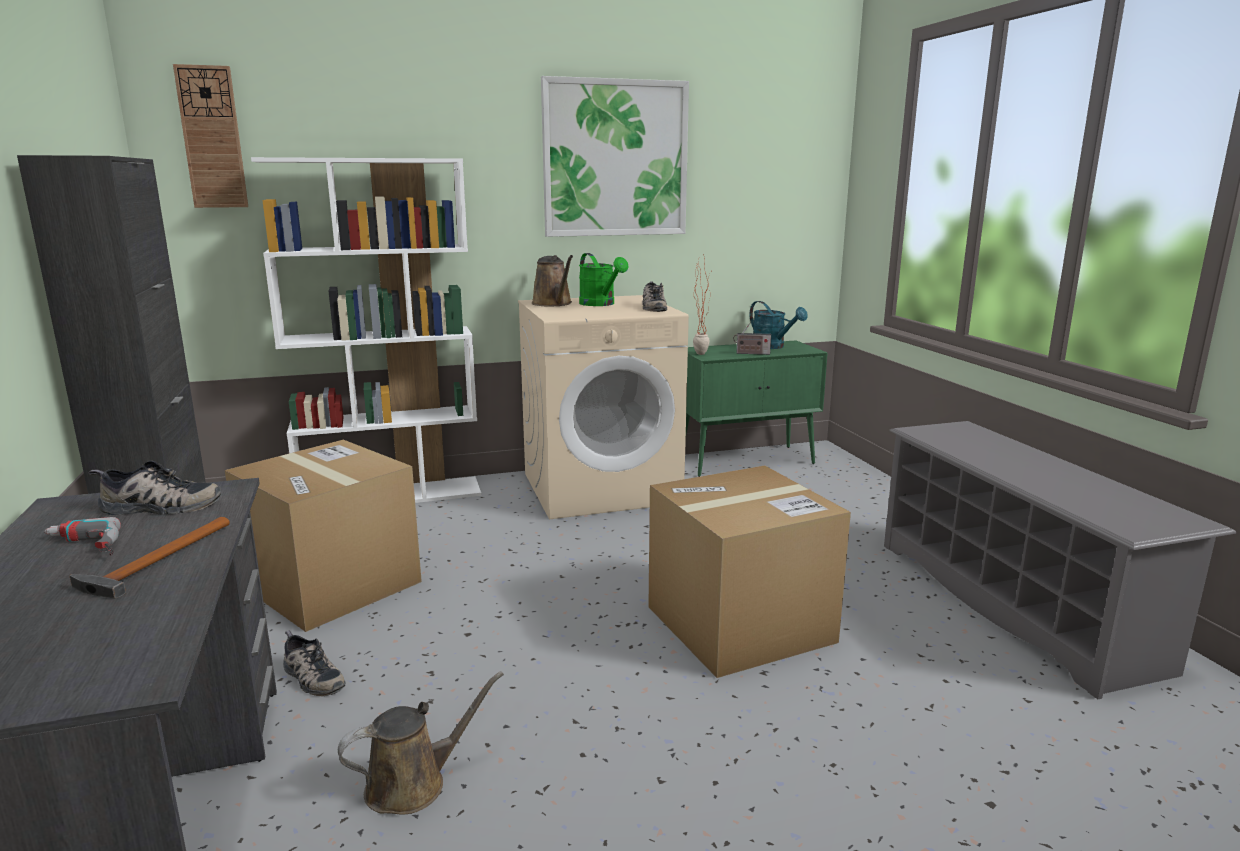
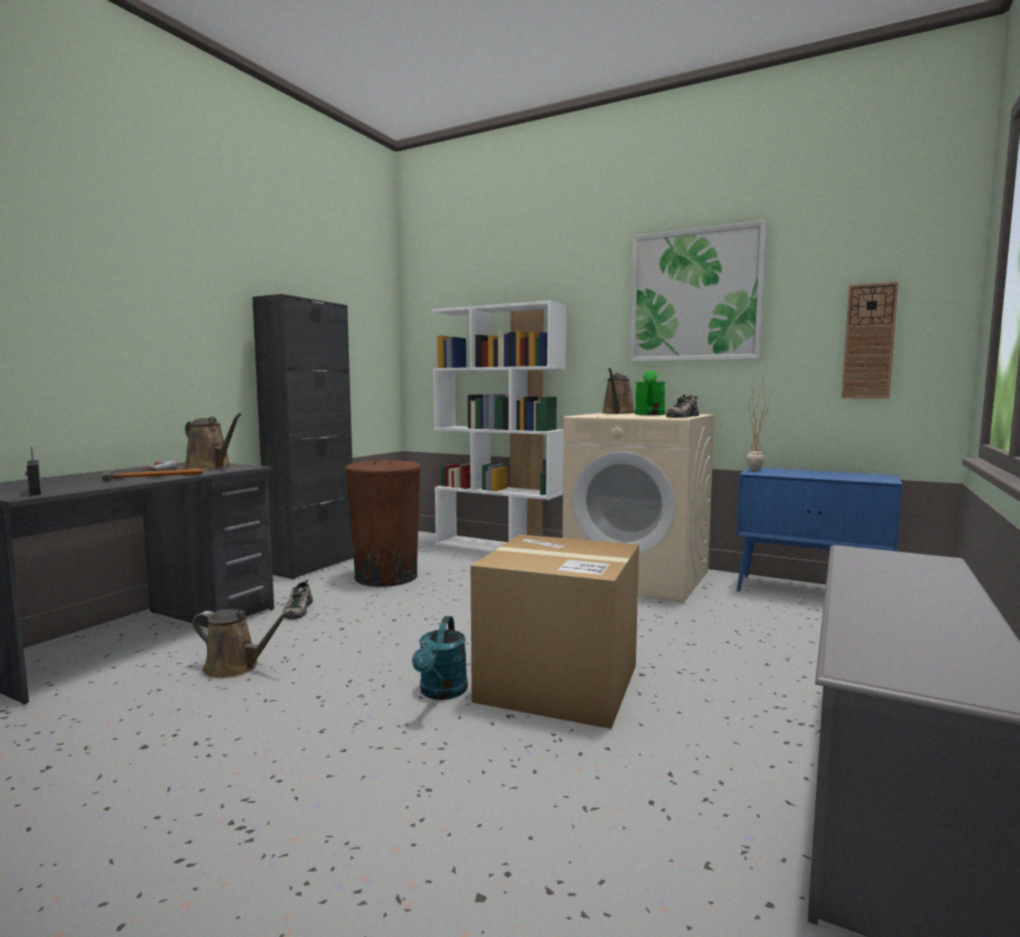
camera: 45 degrees right, 10 degrees down
shoe [89,460,221,515] -> brown watering can [184,413,242,470]
wall clock [173,64,248,208] -> wall clock moved to [842,282,898,399]
cardboard box [225,440,422,632] -> brown trash can [345,460,421,587]
green cabinet [686,341,828,477] -> blue cabinet [737,467,903,592]
radio [733,323,771,355] -> radio moved to [25,446,41,495]
turquoise watering can [750,301,808,349] -> turquoise watering can moved to [412,616,468,700]

